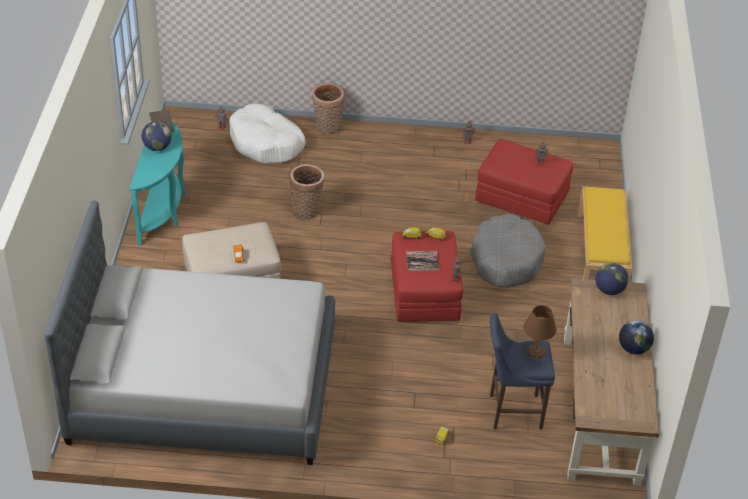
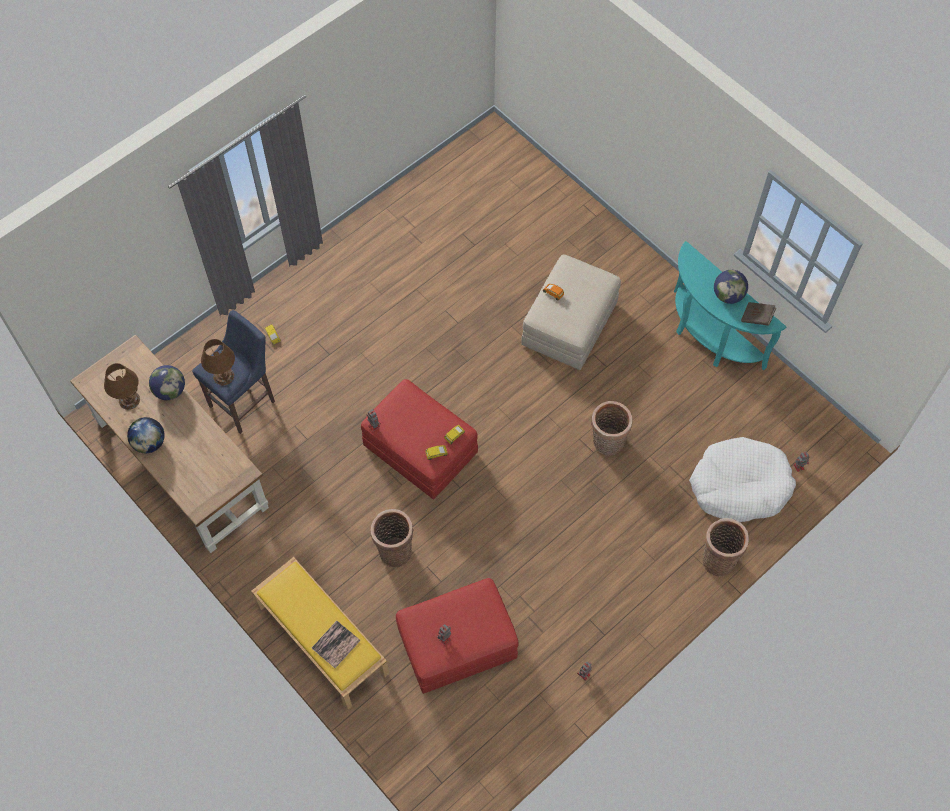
camera: 135 degrees right, 20 degrees up
grey bed [44,200,335,465] -> none
book [406,251,439,271] -> book moved to [312,621,360,668]
grey dog bed [470,213,546,288] -> basket [371,509,413,567]
globe [595,263,629,295] -> globe moved to [149,365,185,400]
none -> brown table lamp [104,363,140,410]

